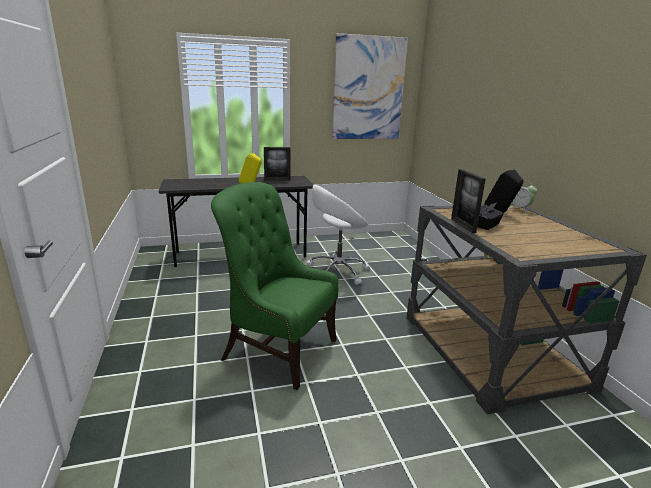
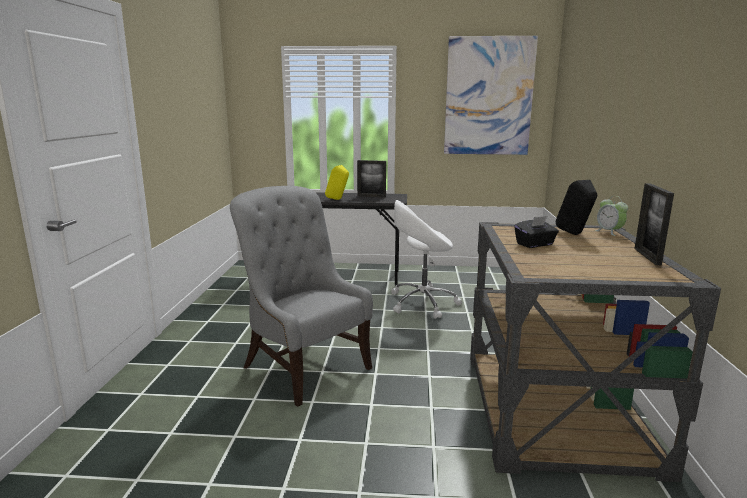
camera: 20 degrees right, 5 degrees down
green chair [211,182,339,390] -> grey chair [230,186,373,407]
picture frame [451,169,486,233] -> picture frame moved to [635,183,674,266]

